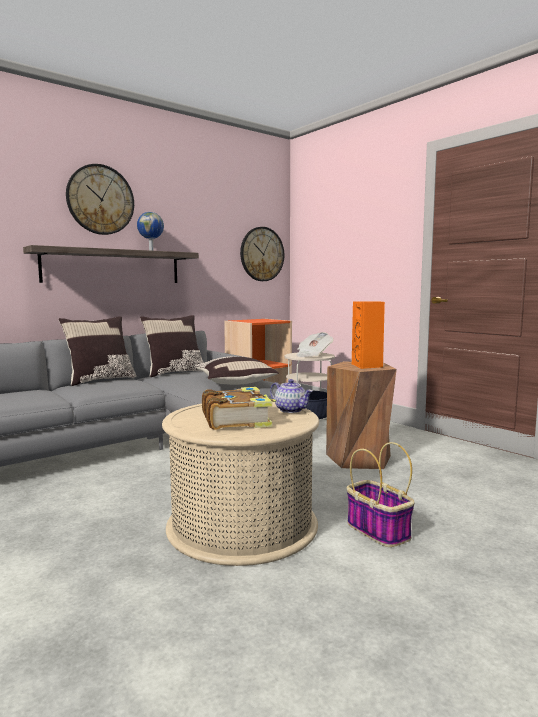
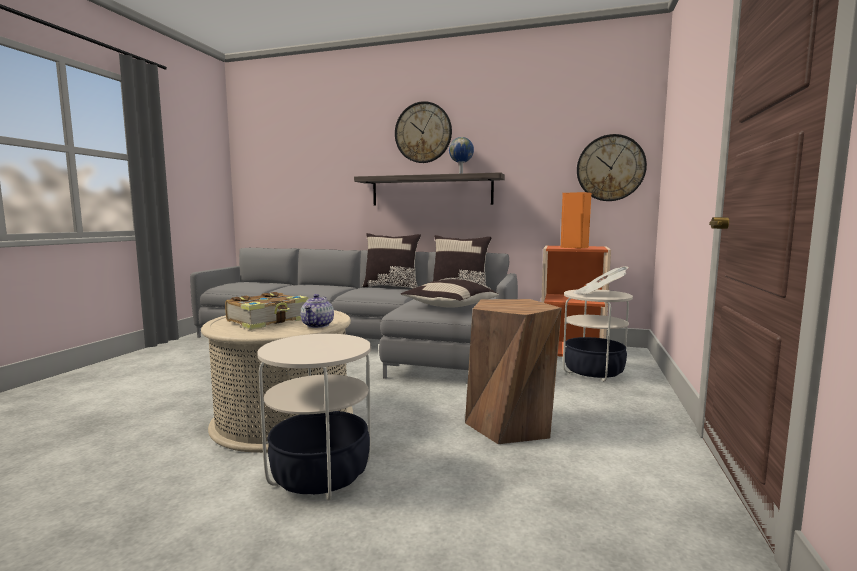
camera: 55 degrees right, 0 degrees up
basket [347,442,415,547] -> beige side table [257,334,371,500]
orange speaker [352,301,385,369] -> orange speaker moved to [561,192,591,249]

